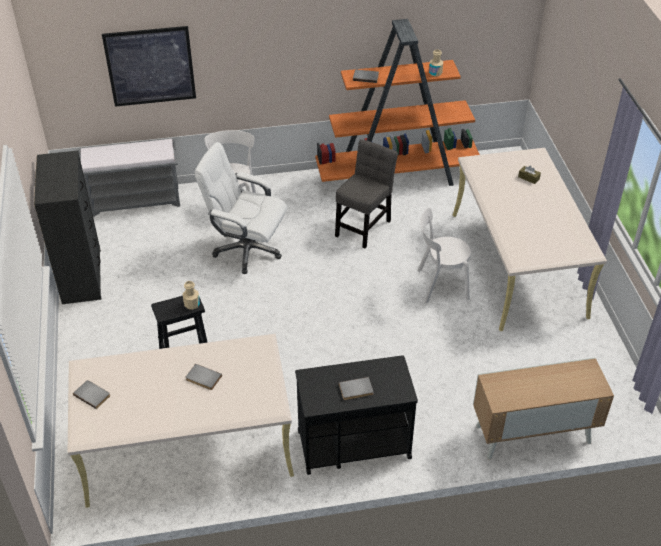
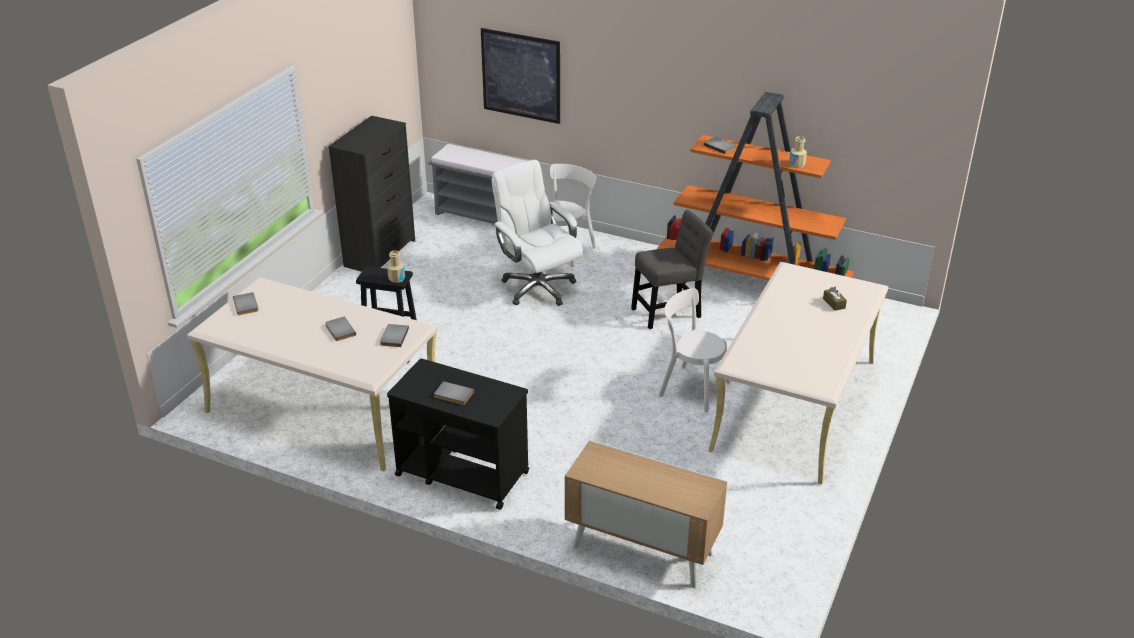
camera: 35 degrees right, 10 degrees down
none -> grey book [380,324,409,347]

